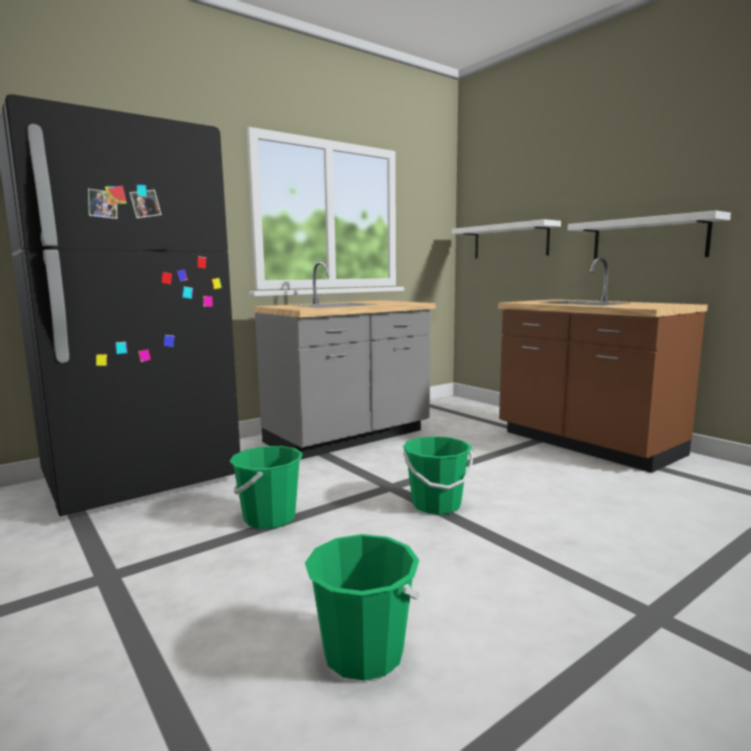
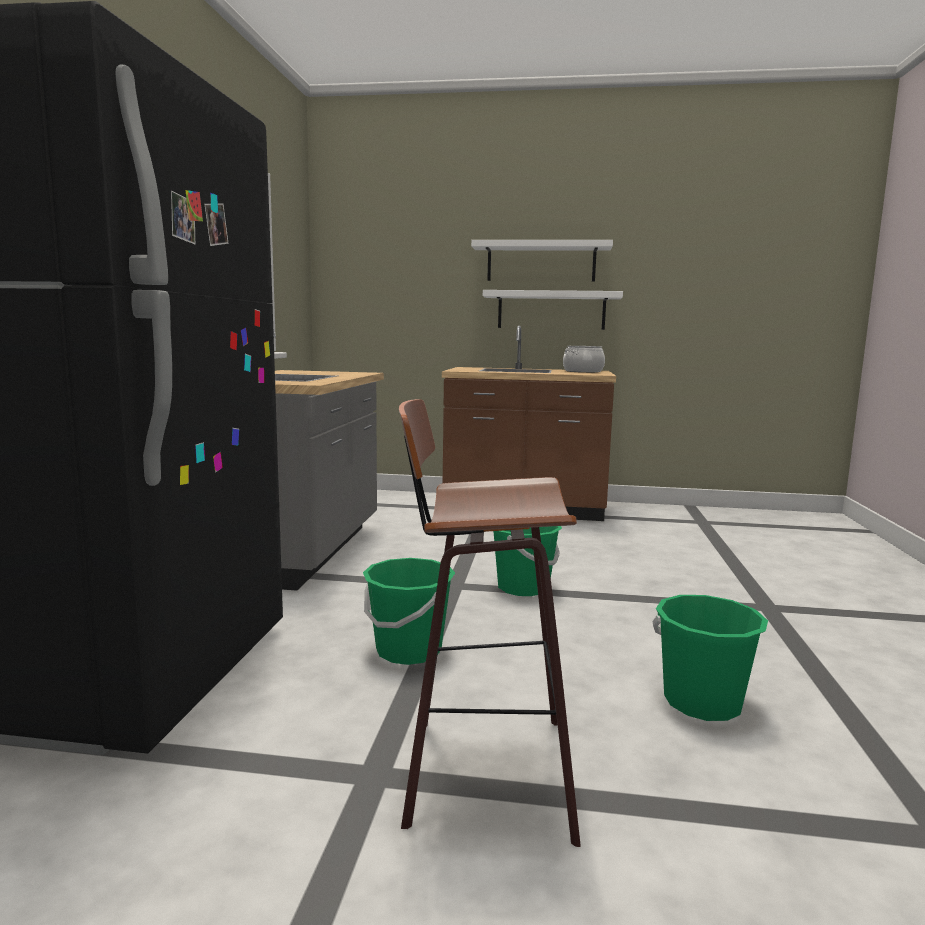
camera: 45 degrees left, 0 degrees up
white shelf [452,219,561,258] -> white shelf moved to [471,240,613,282]
none -> stool [399,399,581,847]
none -> cooking pot [563,346,605,373]

